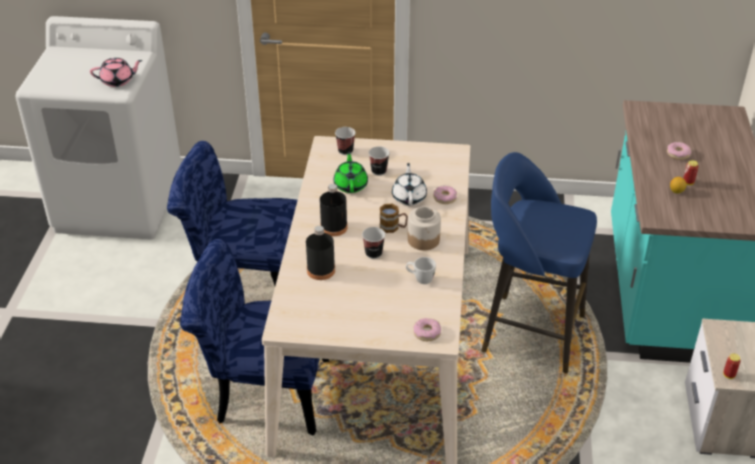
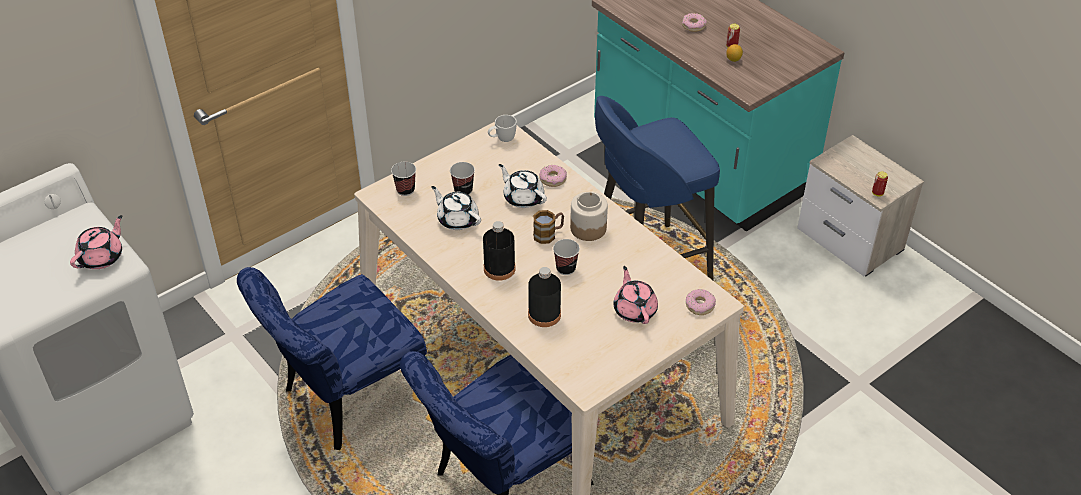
camera: 45 degrees left, 5 degrees up
green teapot [333,151,368,193] -> white teapot [431,186,481,230]
white mug [406,257,436,284] -> white mug moved to [488,115,517,142]
none -> pink teapot [613,266,658,324]

